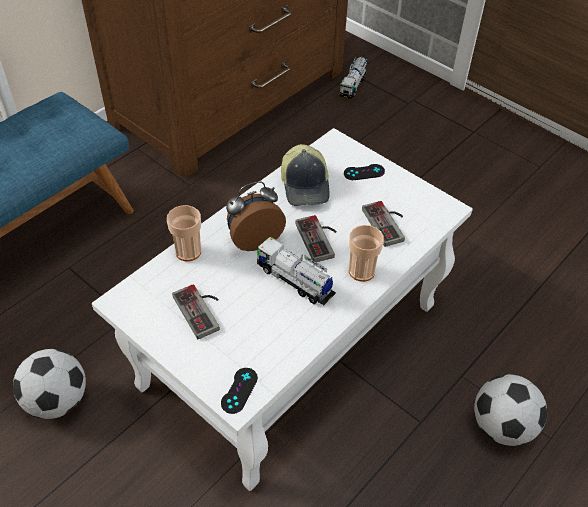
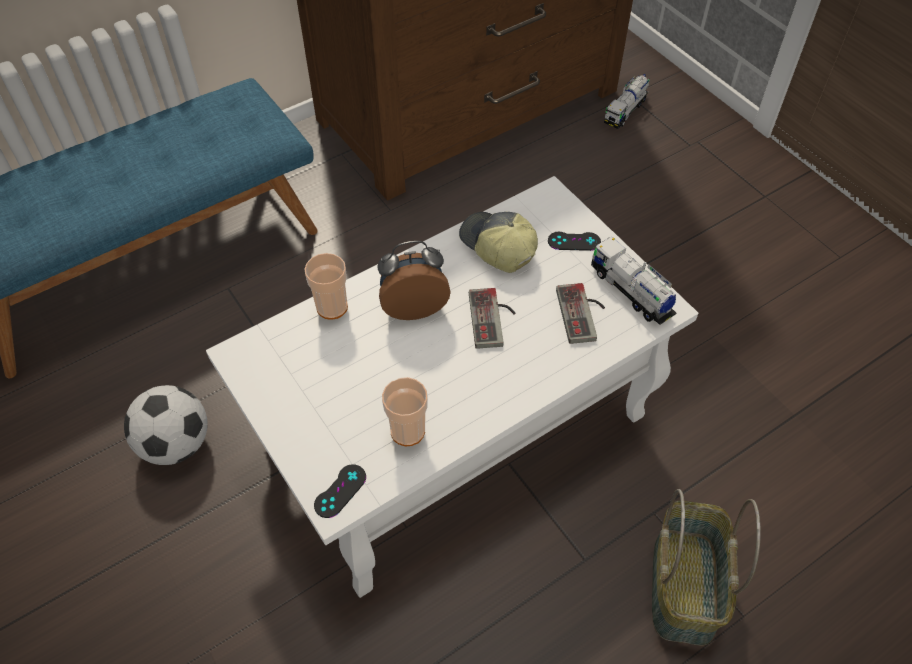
camera: 15 degrees right, 5 degrees up
game controller [172,284,220,339] -> none
toy truck [256,237,336,305] -> toy truck moved to [591,237,676,325]
cap [281,144,330,206] -> cap turned 135 degrees clockwise [459,212,538,273]
cup [349,225,384,282] -> cup moved to [382,377,428,446]
football [474,374,547,446] -> basket [652,489,761,646]

